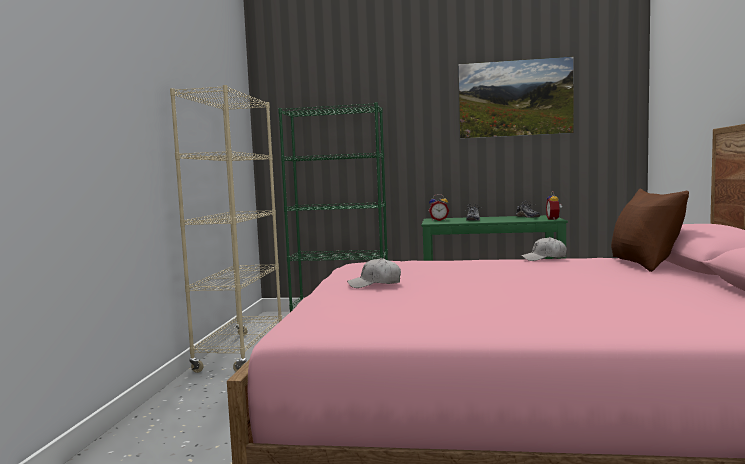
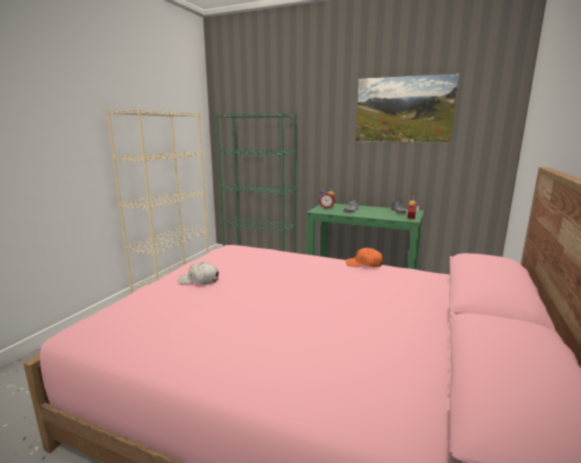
camera: 15 degrees right, 10 degrees up
white cap [521,237,567,261] -> orange cap [346,248,383,267]
brown pillow [611,189,689,272] -> none

